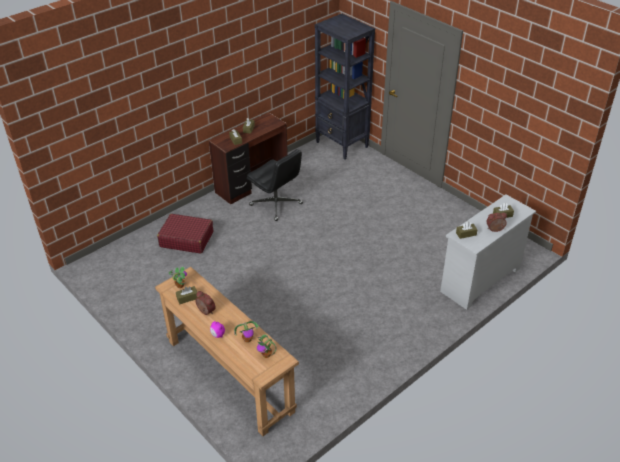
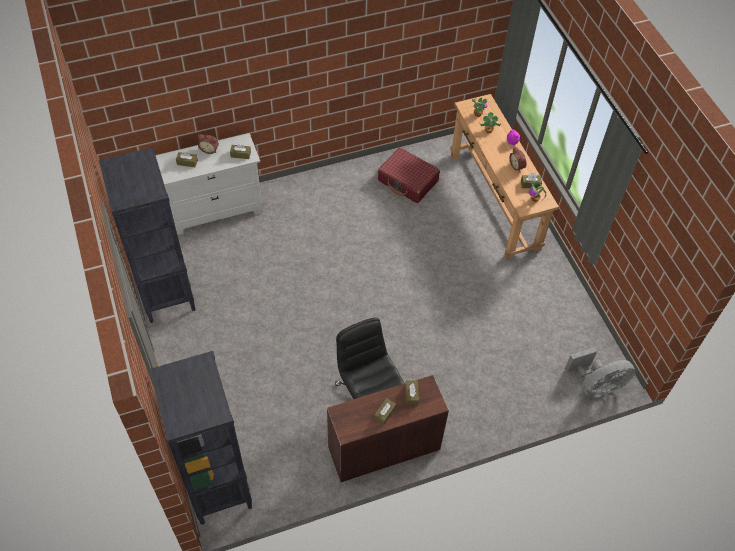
camera: 160 degrees left, 15 degrees up
red suitcase [157,214,213,254] -> red suitcase moved to [378,147,440,203]
none -> black bookcase [99,147,196,323]
none -> grey fan [565,347,635,398]

